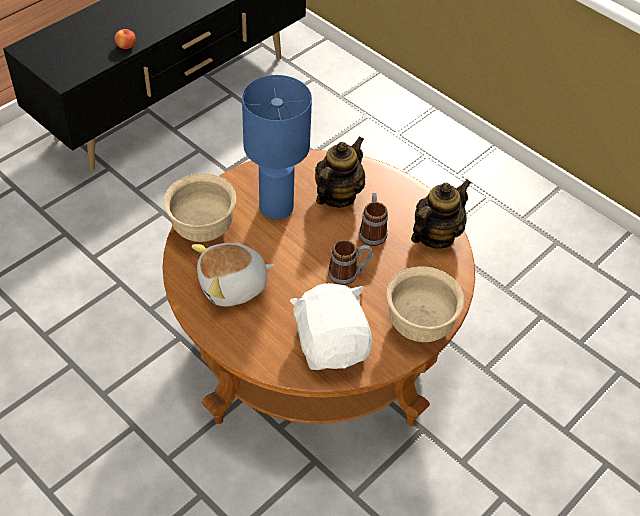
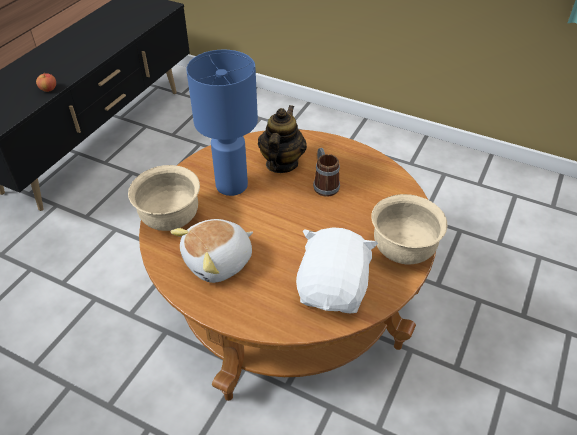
camera: 15 degrees left, 5 degrees down
white plush toy [290,283,372,370] -> white plush toy turned 45 degrees clockwise [296,227,378,313]
mug [328,240,373,285] -> none
teapot [411,179,471,249] -> none

